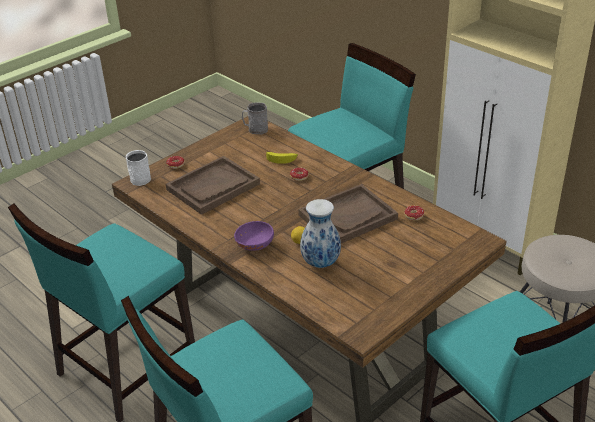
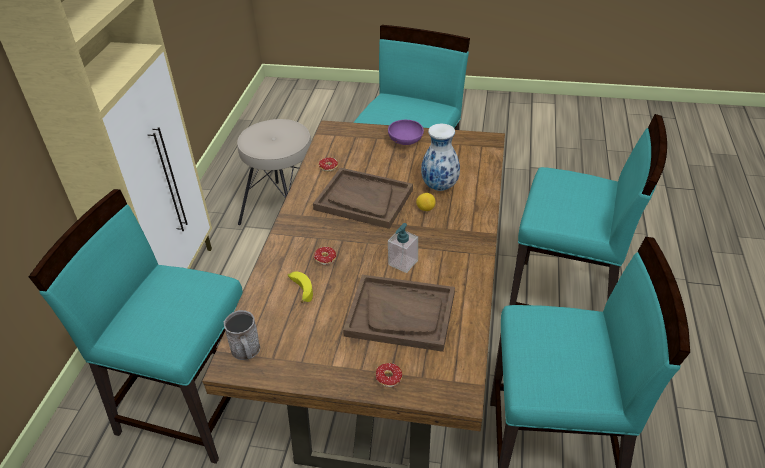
camera: 125 degrees left, 5 degrees up
white mug [126,150,151,186] -> none
purple bowl [234,221,274,251] -> purple bowl moved to [388,120,424,145]
none -> soap dispenser [388,223,418,273]

